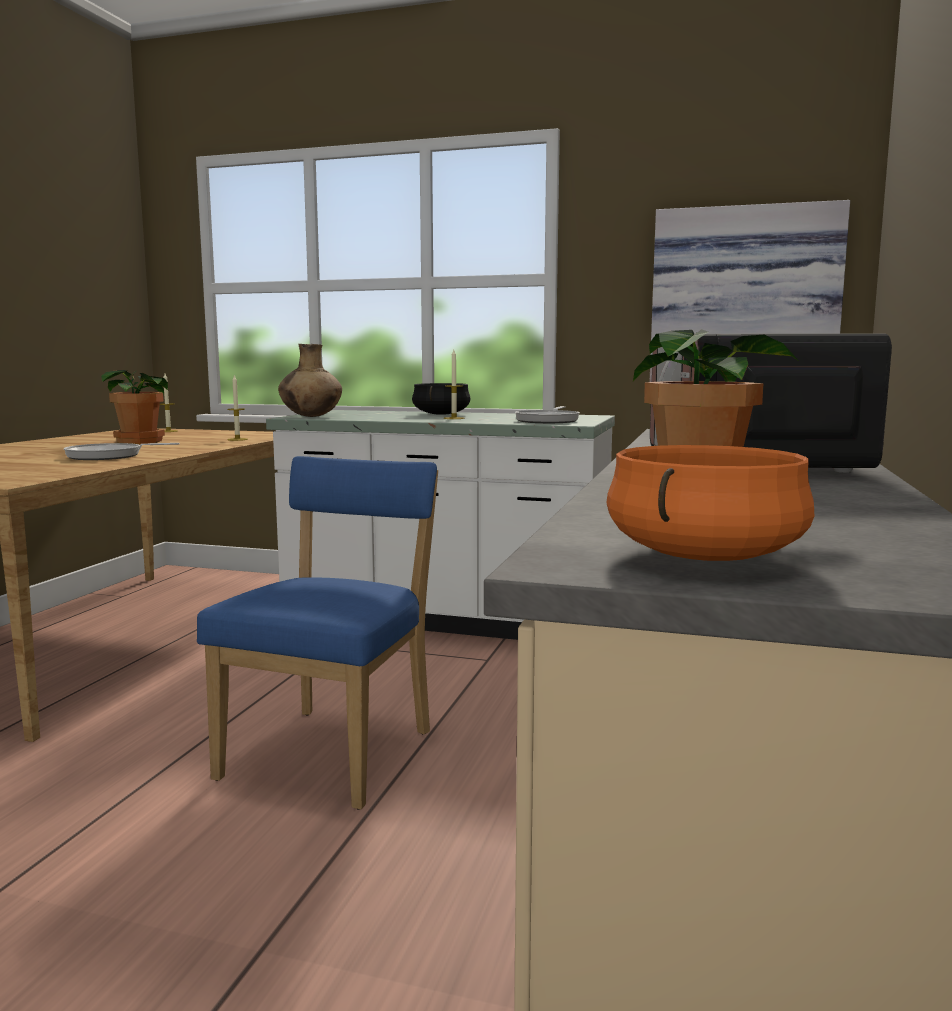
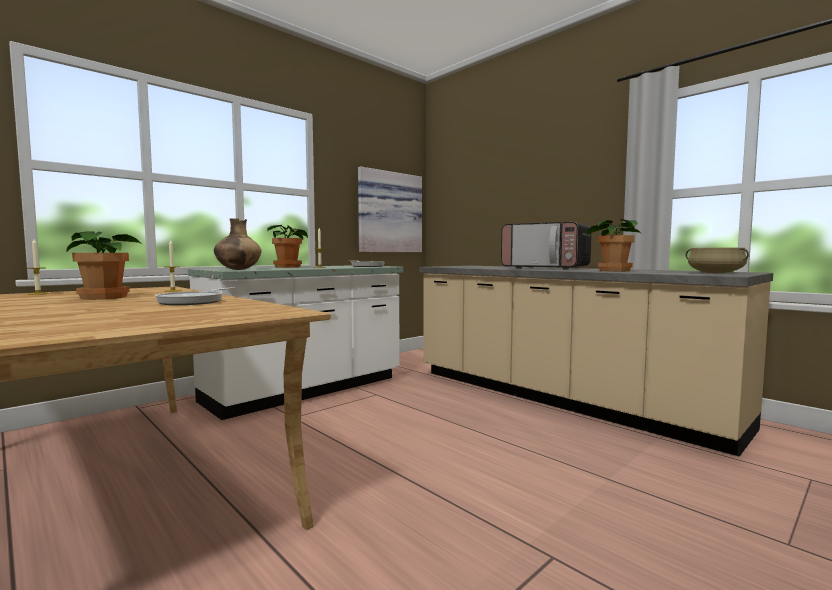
camera: 60 degrees left, 5 degrees down
blue chair [197,456,438,810] -> none
black cooking pot [412,383,471,415] -> potted plant [267,225,308,268]
orange cooking pot [606,445,814,561] -> beige cooking pot [686,247,749,273]

